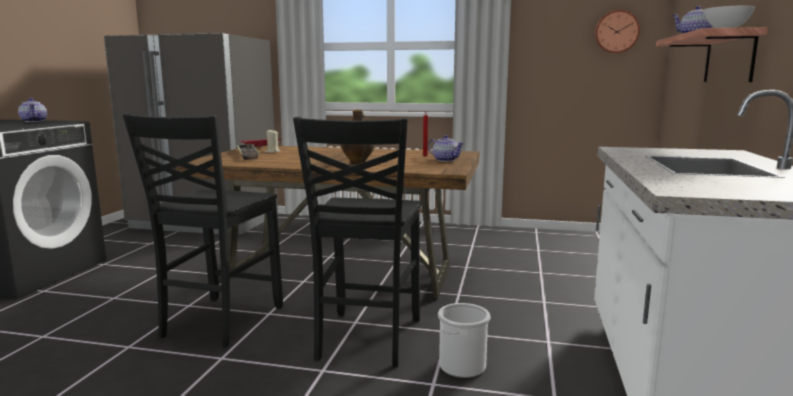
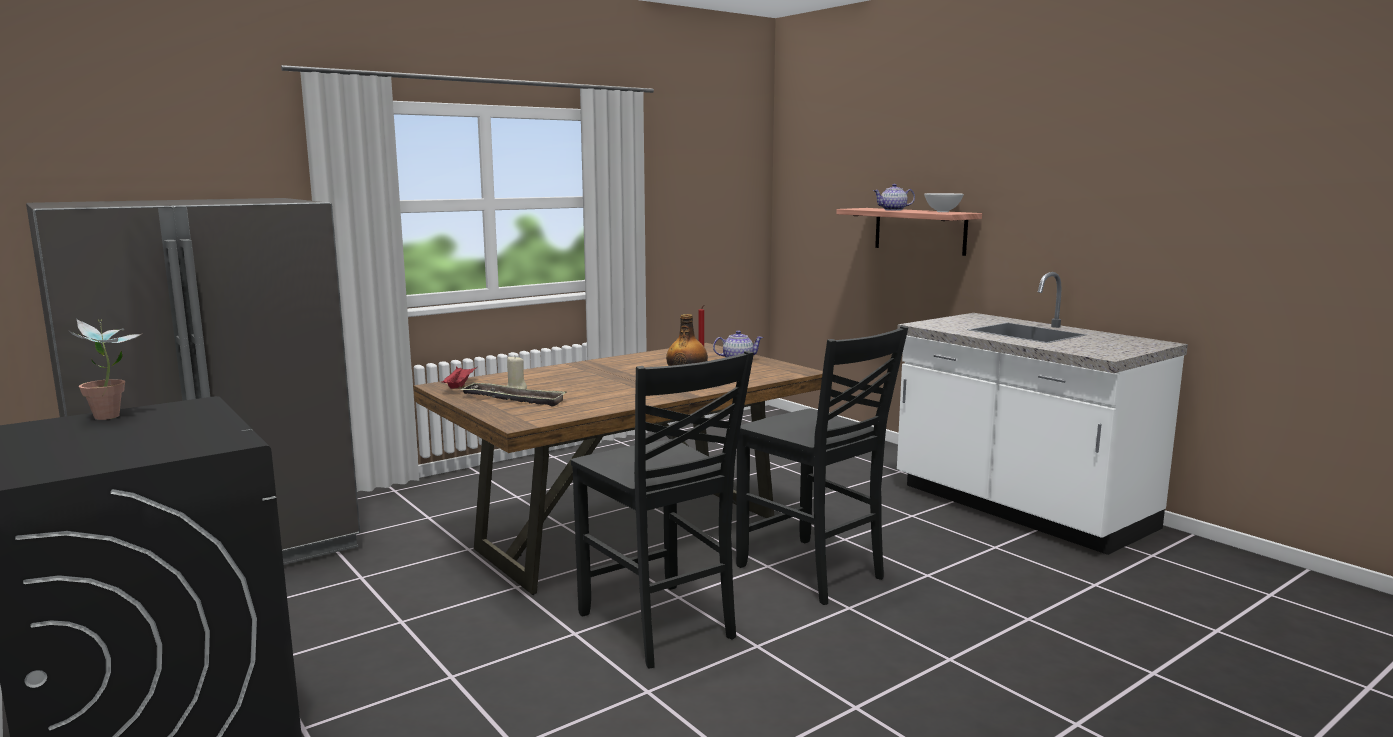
camera: 50 degrees left, 0 degrees up
teapot [18,98,47,122] -> potted plant [70,319,143,420]
bucket [438,303,491,378] -> none
wall clock [595,10,640,54] -> none

